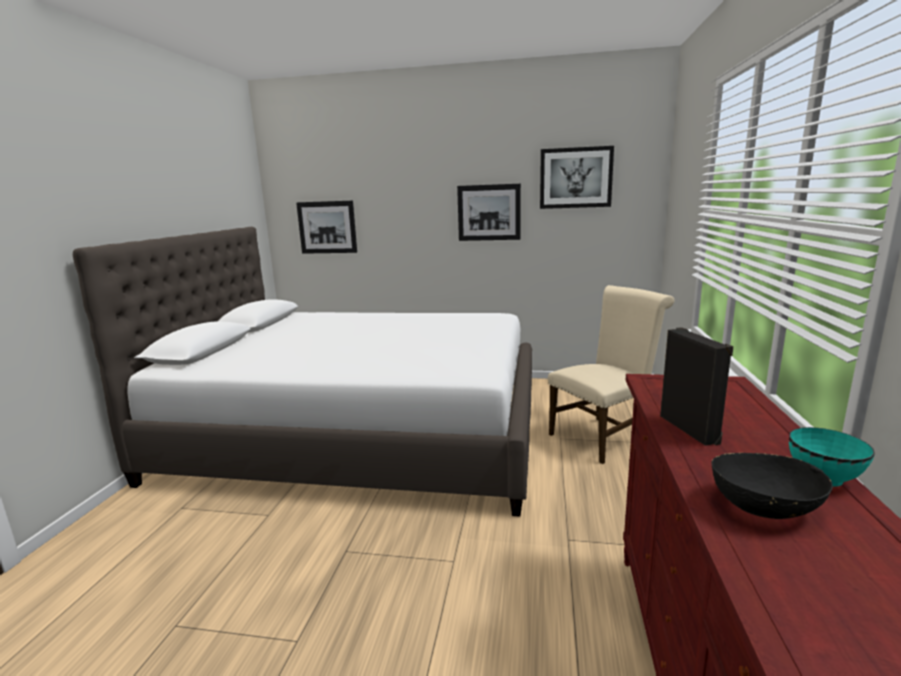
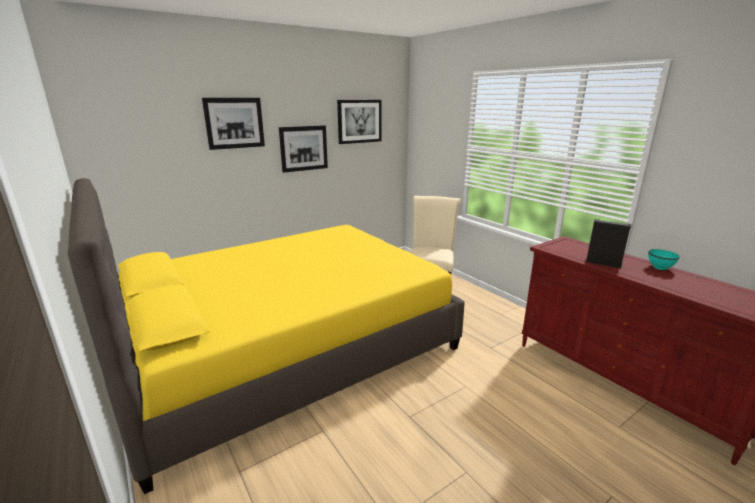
camera: 45 degrees left, 5 degrees up
white bed [73,227,532,517] -> yellow bed [68,178,465,494]
picture [296,201,357,254] -> picture moved to [202,98,265,150]
black bowl [711,453,833,519] -> none

